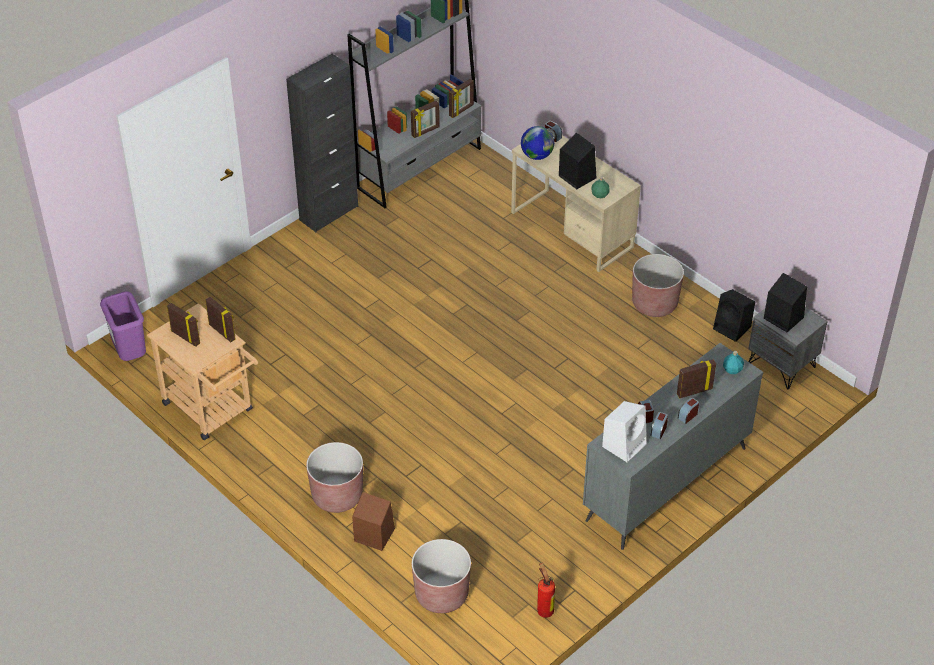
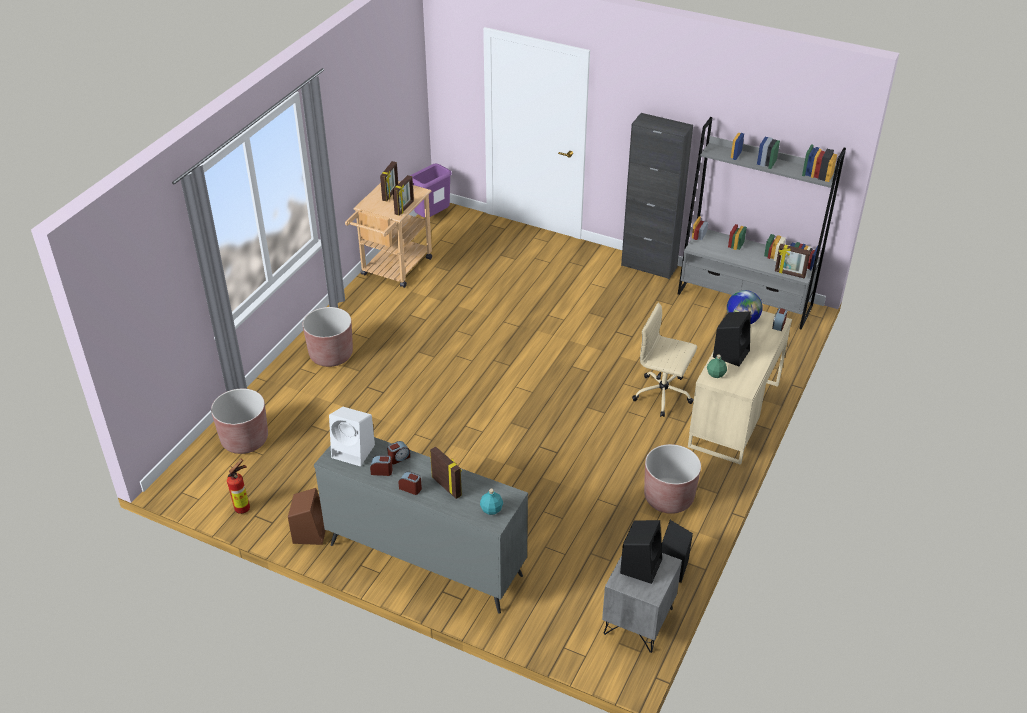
camera: 70 degrees right, 5 degrees down
brown speaker [352,492,395,551] -> brown speaker moved to [288,488,326,545]
picture frame [411,101,440,138] -> none
none -> beige office chair [632,303,697,417]

